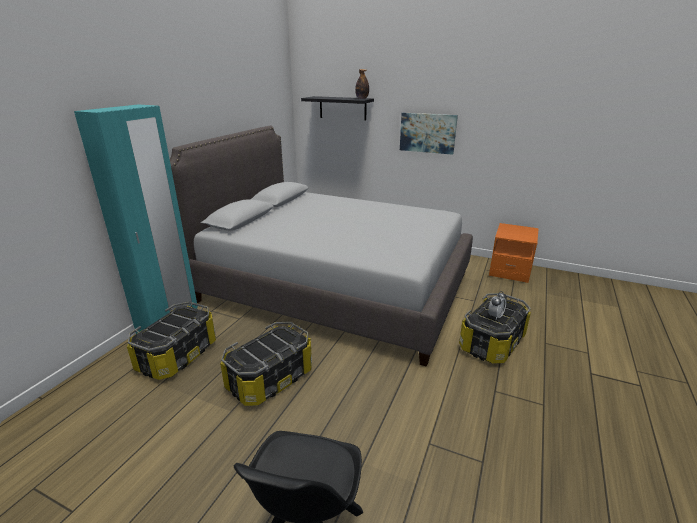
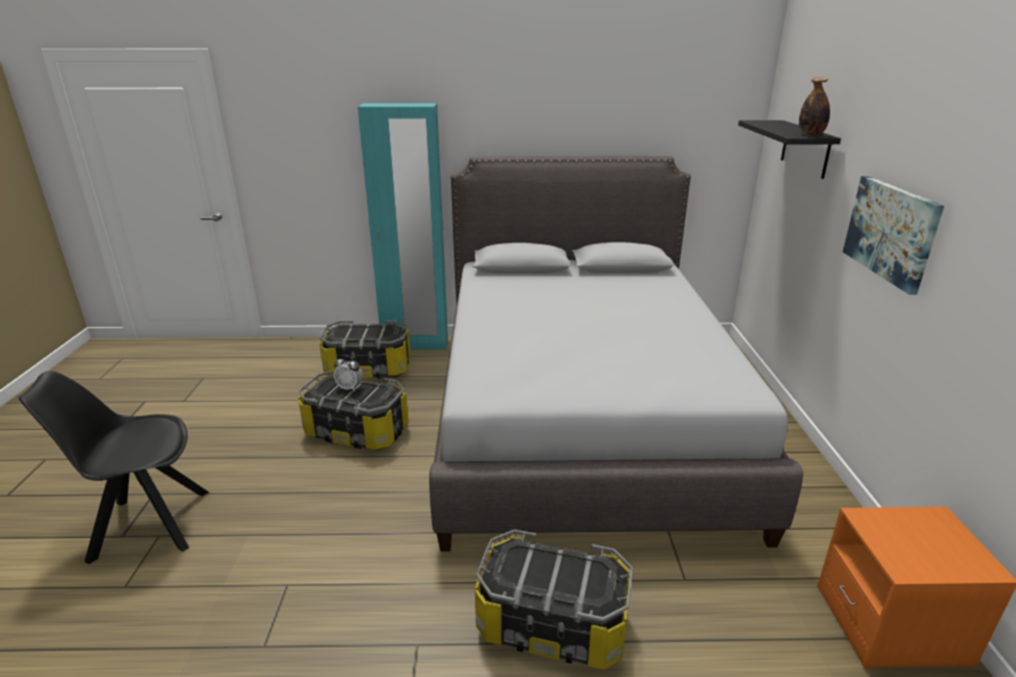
camera: 65 degrees right, 0 degrees up
alarm clock [488,291,507,320] -> alarm clock moved to [334,355,363,391]

